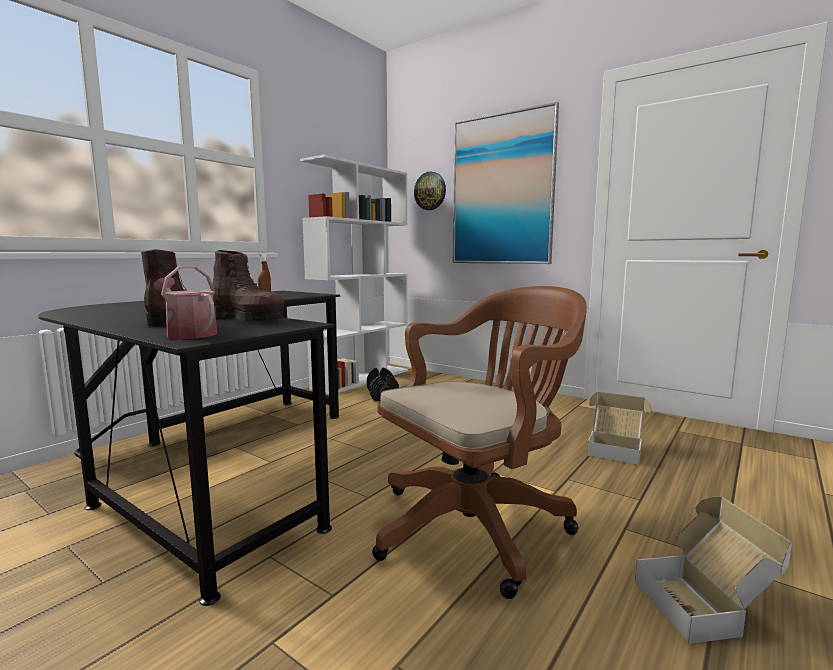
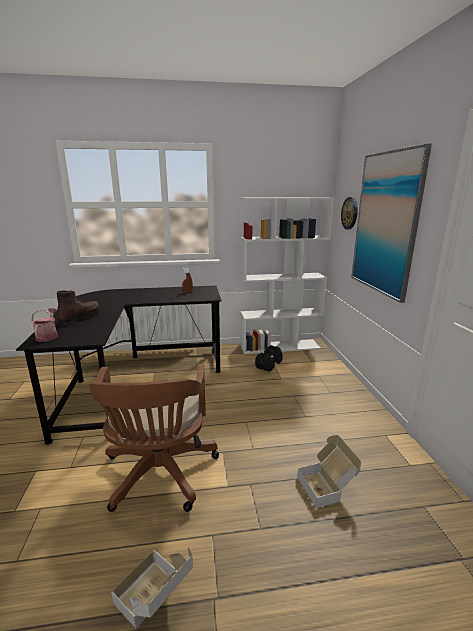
camera: 45 degrees right, 10 degrees up
brown boot [212,250,284,322] -> none
brown office chair [372,286,587,599] -> brown office chair turned 75 degrees clockwise [89,363,219,512]

